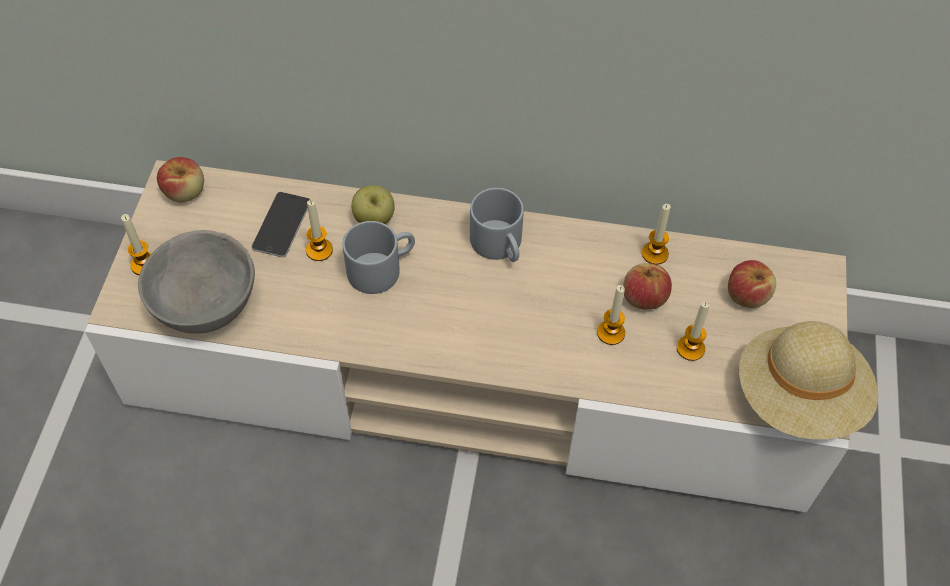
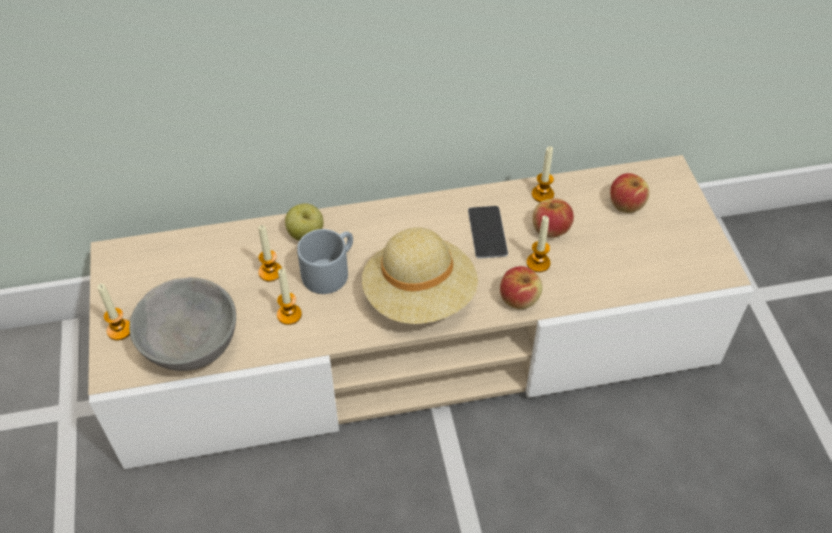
camera: 20 degrees left, 5 degrees down
apple [157,157,204,203] -> apple moved to [500,266,542,309]
phone [251,192,310,257] -> phone moved to [468,206,508,259]
grey mug [470,188,524,262] -> none
candle [677,302,710,361] -> candle moved to [277,269,302,325]
beige hat [739,321,878,439] -> beige hat moved to [362,227,478,324]

